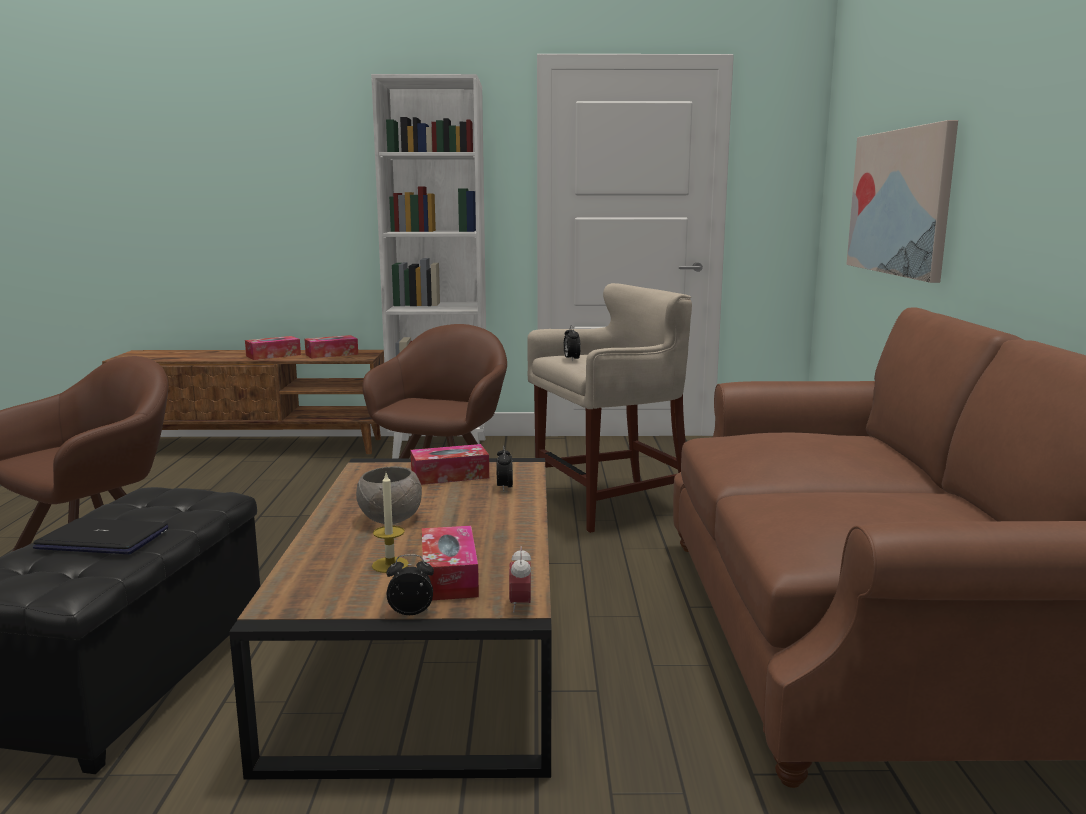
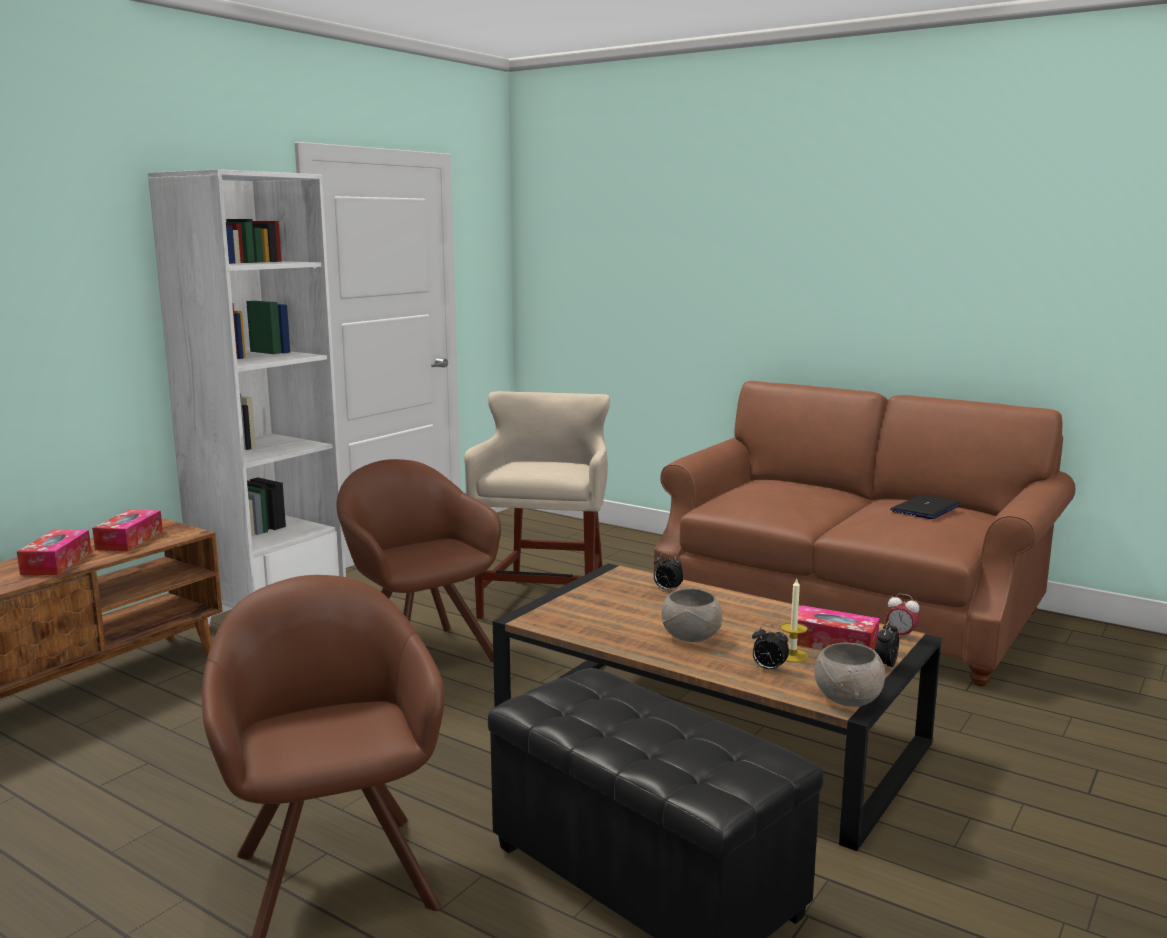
camera: 55 degrees left, 0 degrees up
laptop [33,518,168,554] -> laptop moved to [890,495,961,519]
tissue box [410,444,489,485] -> none
alarm clock [564,325,581,361] -> alarm clock moved to [752,625,789,672]
picture [846,120,958,283] -> none
none -> grey bowl [815,643,885,707]

